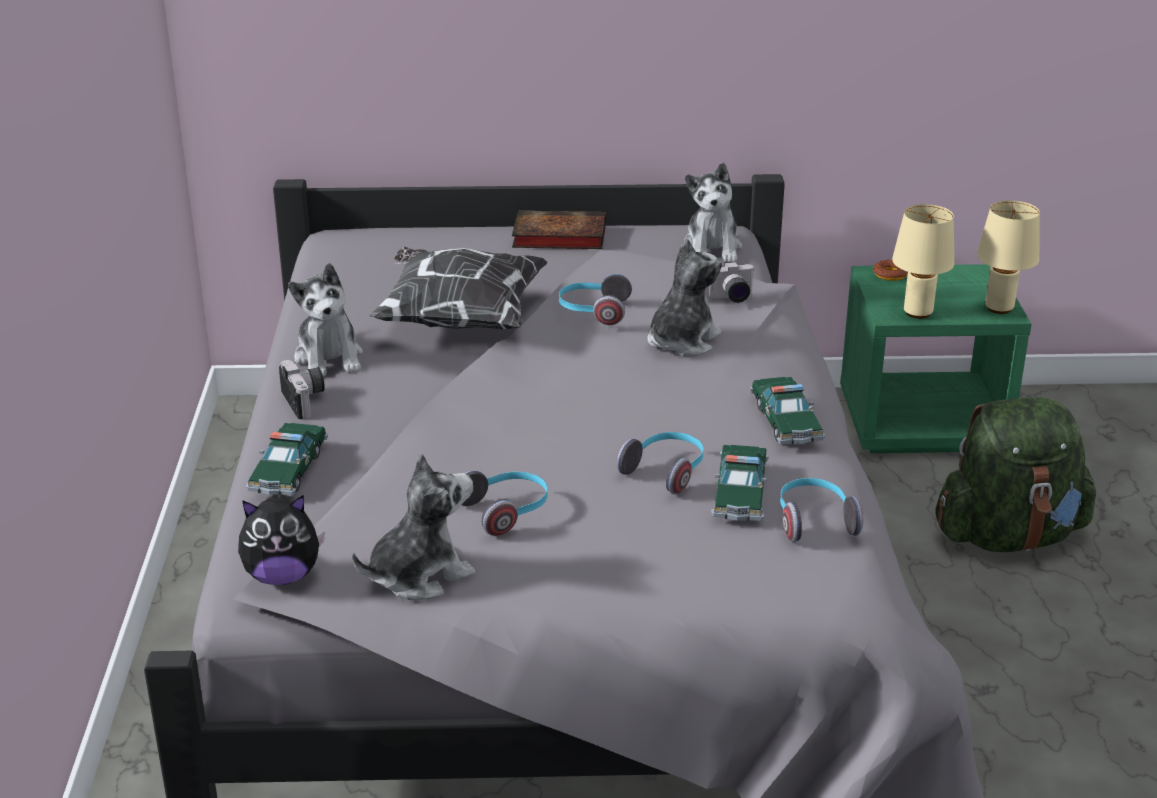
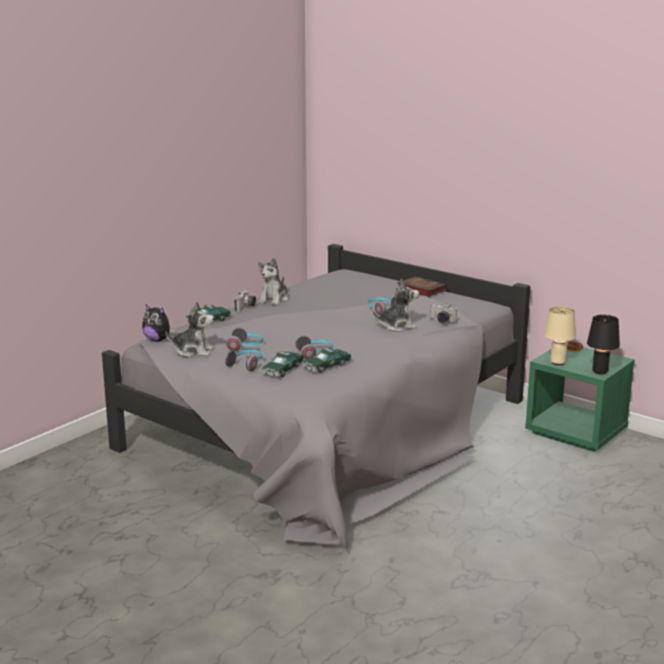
camera: 40 degrees right, 10 degrees down
pillow [370,247,548,329] -> none
plush toy [685,162,742,262] -> none
toy car [750,377,825,444] -> toy car moved to [261,351,305,377]
headphones [780,478,863,542] -> headphones moved to [225,350,263,372]
green backpack [935,397,1096,552] -> none
beige table lamp [977,200,1040,314] -> black table lamp [587,315,620,374]

